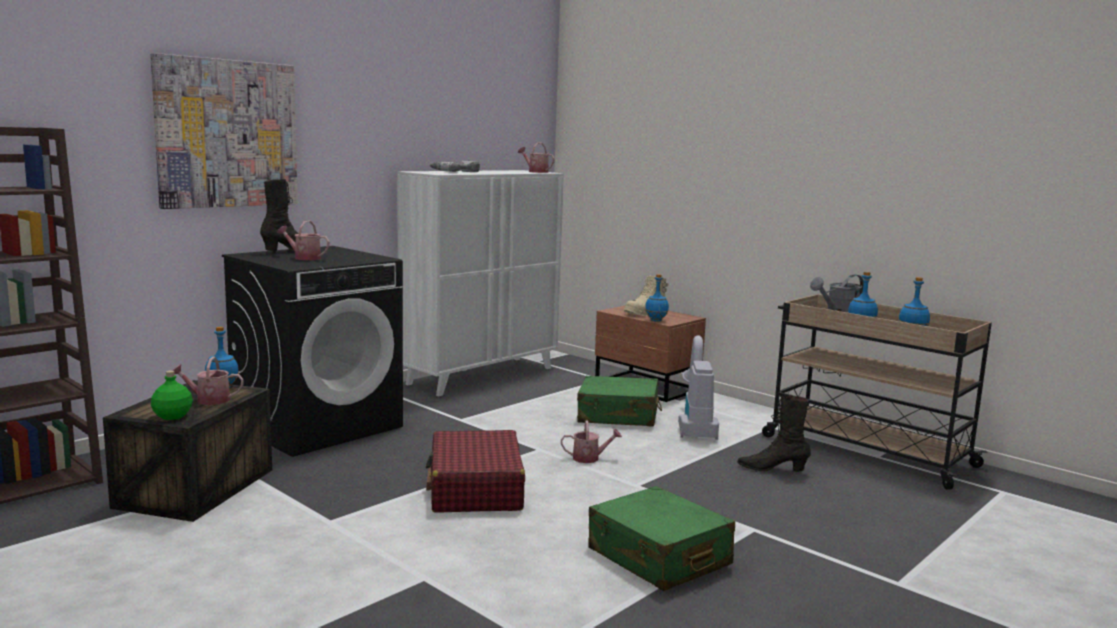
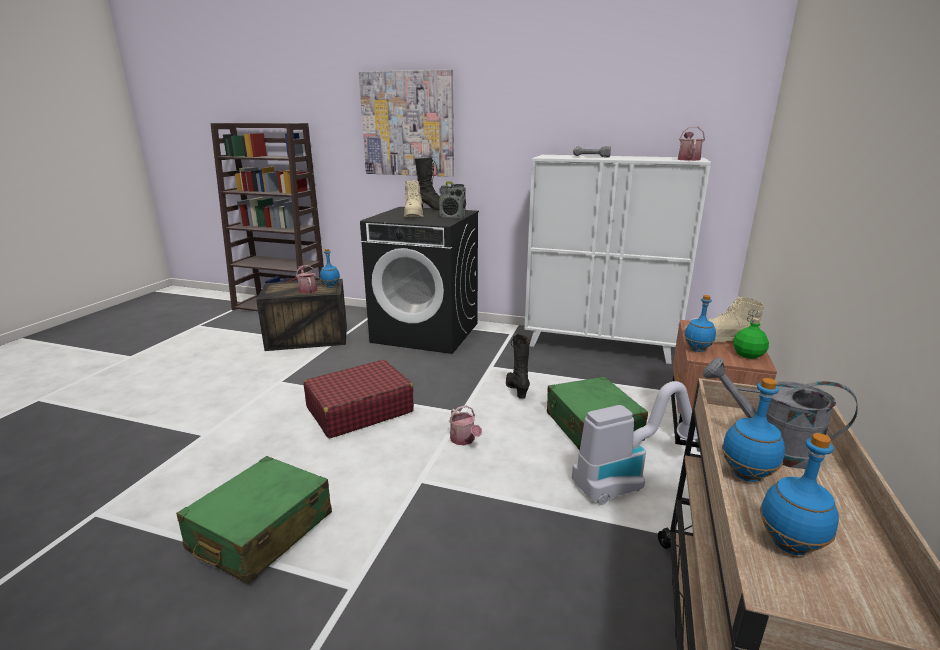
camera: 65 degrees right, 10 degrees up
green bottle [151,370,193,420] -> green bottle moved to [733,318,769,359]
watering can [277,220,330,260] -> beige boot [404,180,424,217]
black boot [737,396,811,472] -> black boot moved to [506,334,530,399]
none -> radio [439,181,466,218]

